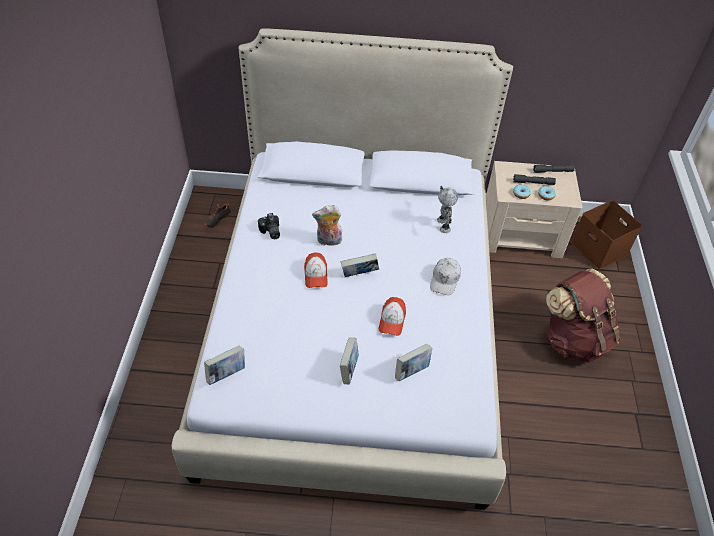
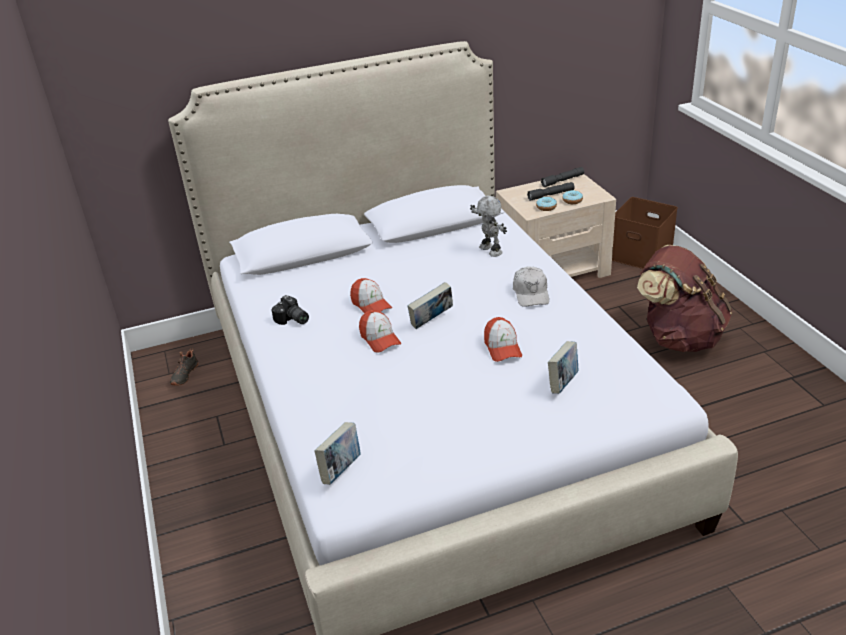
camera: 20 degrees left, 15 degrees down
plush toy [312,205,342,246] -> cap [350,278,392,313]
book [340,338,359,384] -> none

